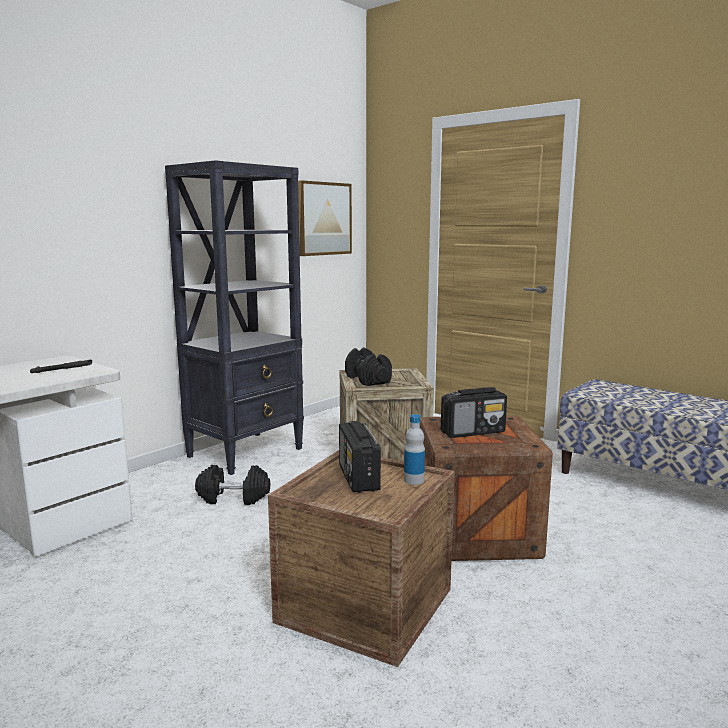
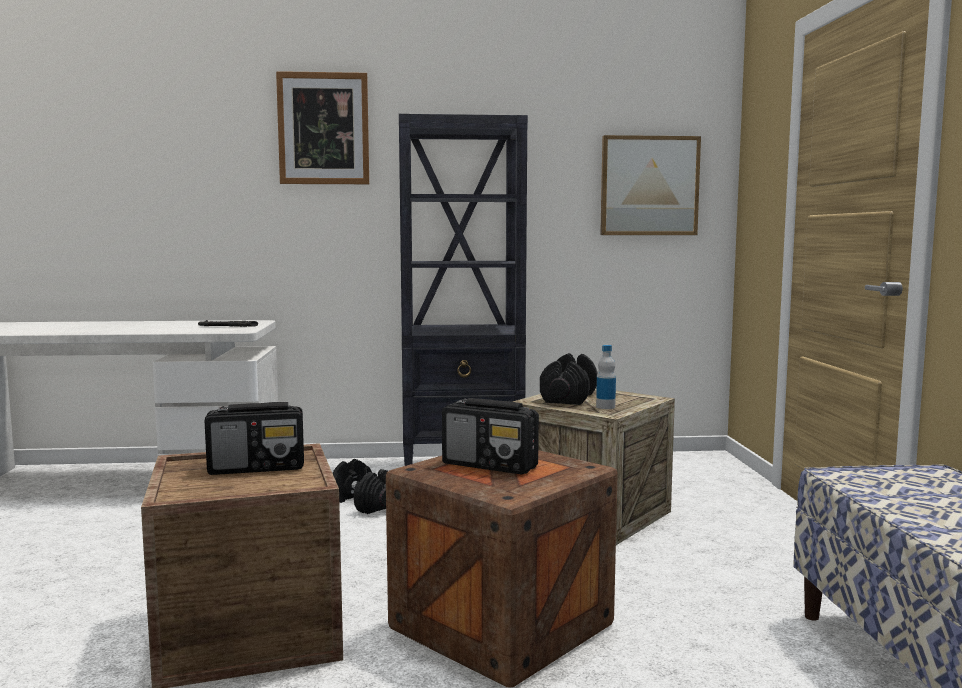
camera: 45 degrees right, 5 degrees down
radio [339,421,381,493] -> radio turned 135 degrees counterclockwise [205,402,304,475]
bottle [404,414,425,485] -> bottle moved to [596,345,616,409]
none -> picture [276,71,369,184]

